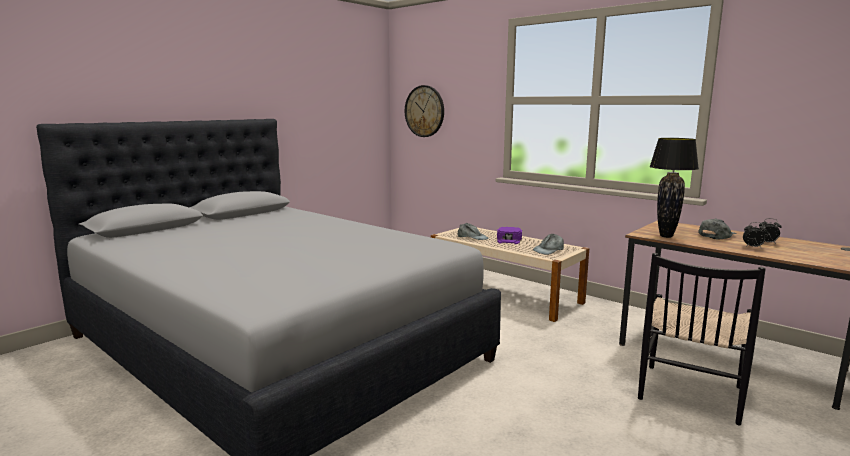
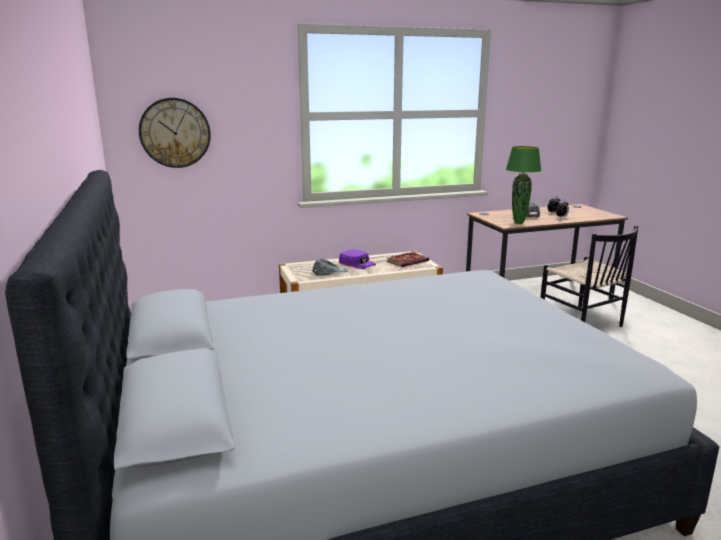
camera: 60 degrees left, 5 degrees up
grey cap [533,234,564,255] -> book [386,252,429,267]
black table lamp [649,138,699,238] -> green table lamp [506,146,541,224]

